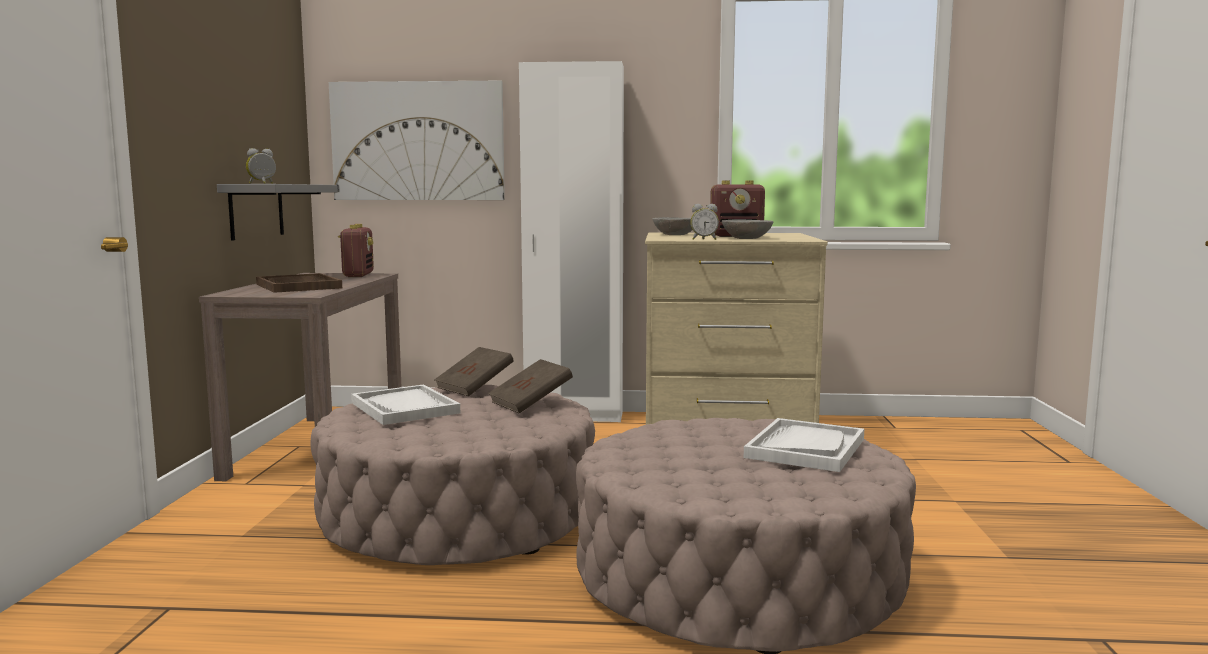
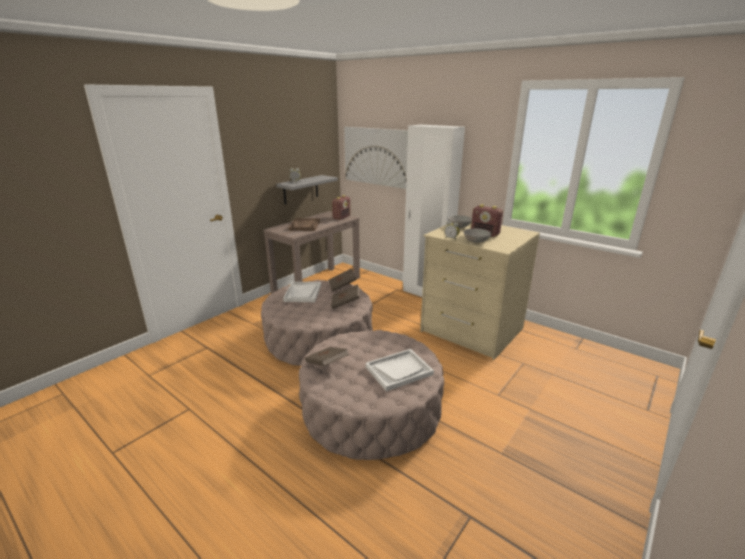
camera: 35 degrees right, 15 degrees up
none -> brown book [305,347,349,366]

